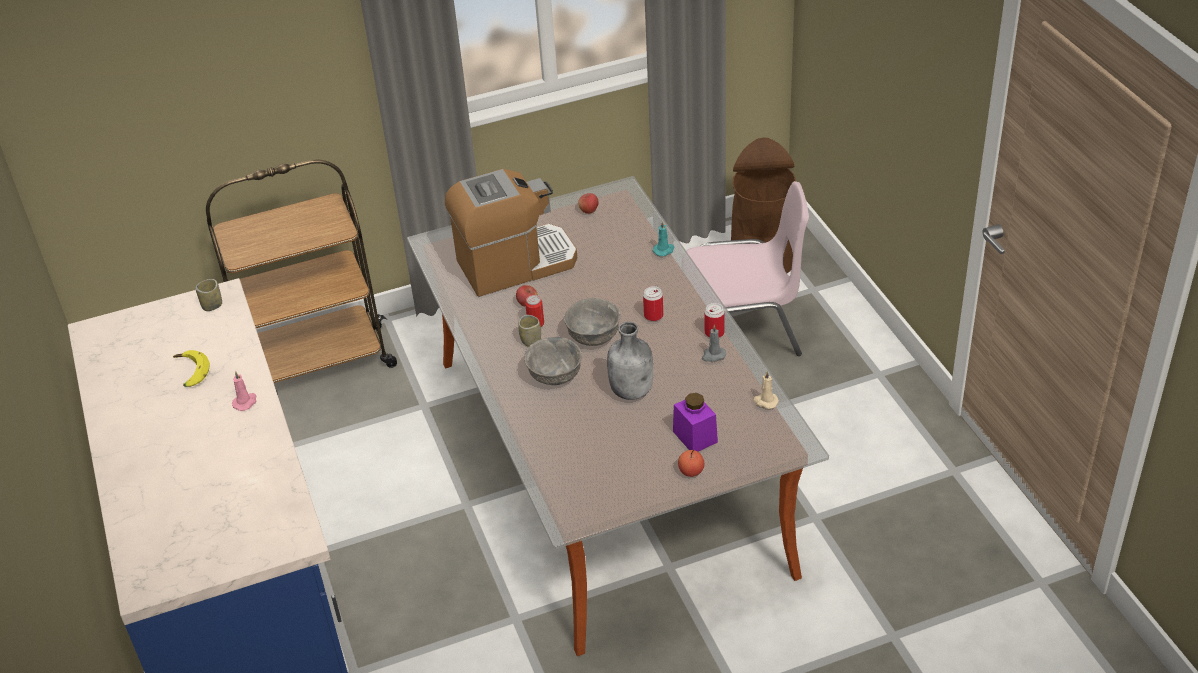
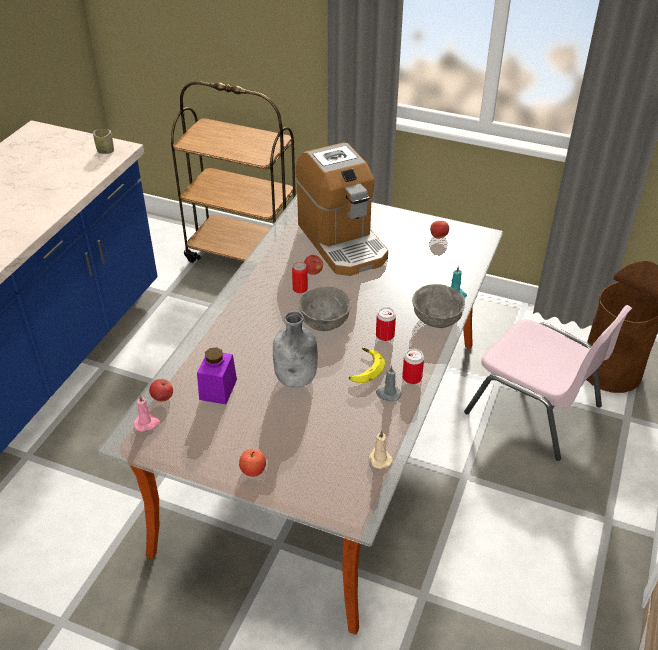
camera: 40 degrees right, 0 degrees up
banana [173,350,210,387] -> banana moved to [349,348,385,383]
pink candle [232,371,256,411] -> pink candle moved to [134,395,161,432]
coffee machine [445,169,577,297] -> coffee machine turned 45 degrees clockwise [296,143,388,276]
cup [519,315,541,347] -> none
grey bowl [524,337,582,385] -> grey bowl moved to [412,284,465,328]
purple jar [673,393,718,452] -> purple jar moved to [197,347,237,404]
none -> apple [149,379,173,402]

